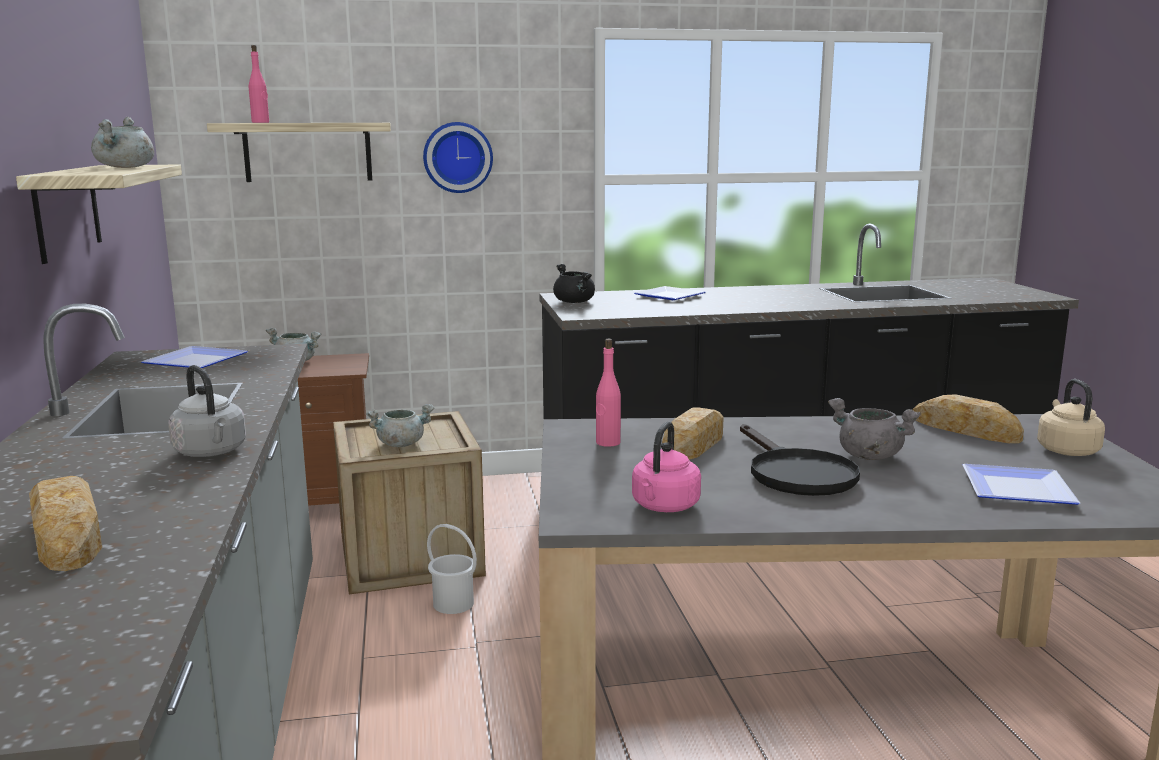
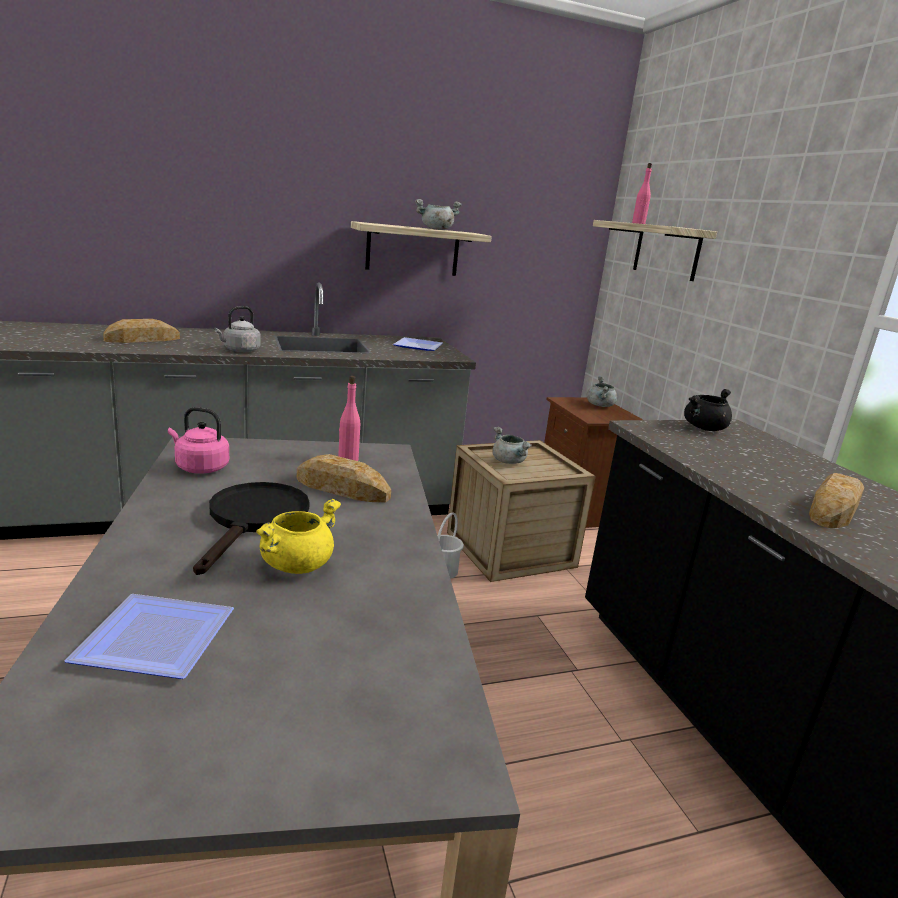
camera: 80 degrees right, 5 degrees up
wall clock [423,122,493,193] -> none
plate [634,286,706,300] -> none
black frying pan [740,424,860,496] -> black frying pan turned 120 degrees clockwise [193,482,309,575]
grey cooking pot [828,398,921,460] -> yellow cooking pot [256,499,341,574]
bread [912,394,1024,443] -> bread moved to [809,473,865,528]
beige kettle [1037,379,1105,456] -> none

